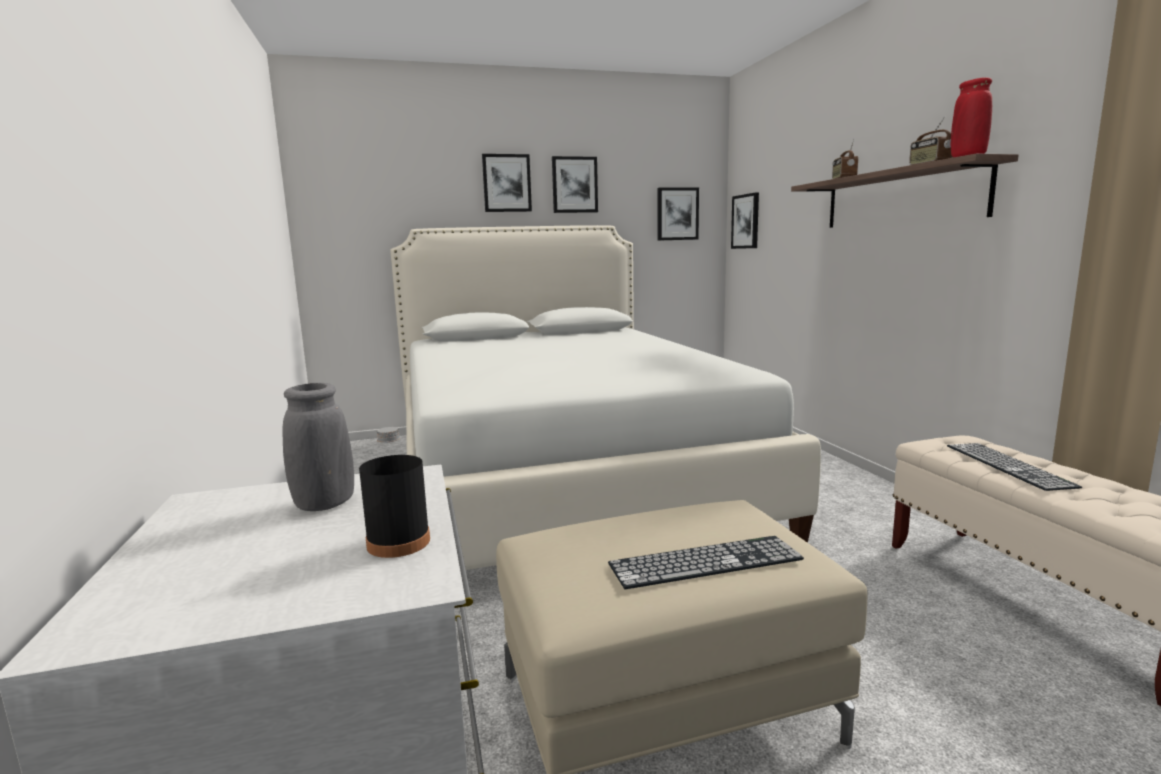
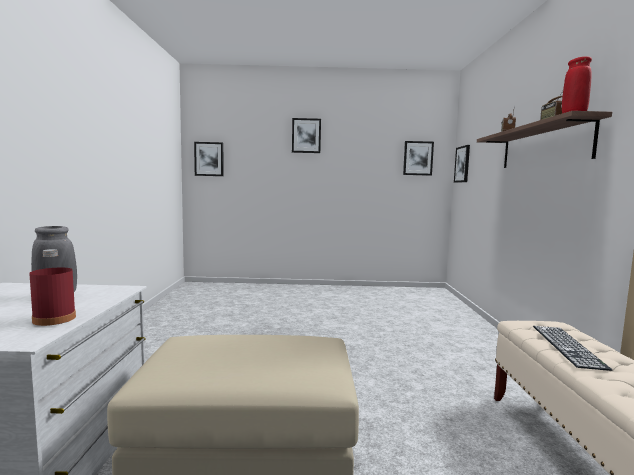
camera: 15 degrees right, 5 degrees down
black bottle [359,427,430,558] -> red bottle [29,249,76,326]
white bed [390,225,821,570] -> none
picture [552,156,598,213] -> picture moved to [194,142,224,176]
keyboard [608,536,804,590] -> none

